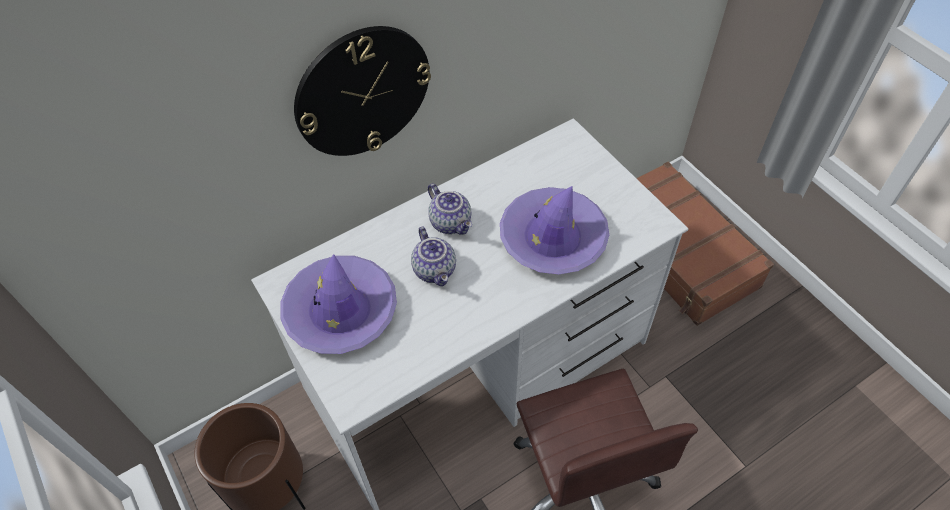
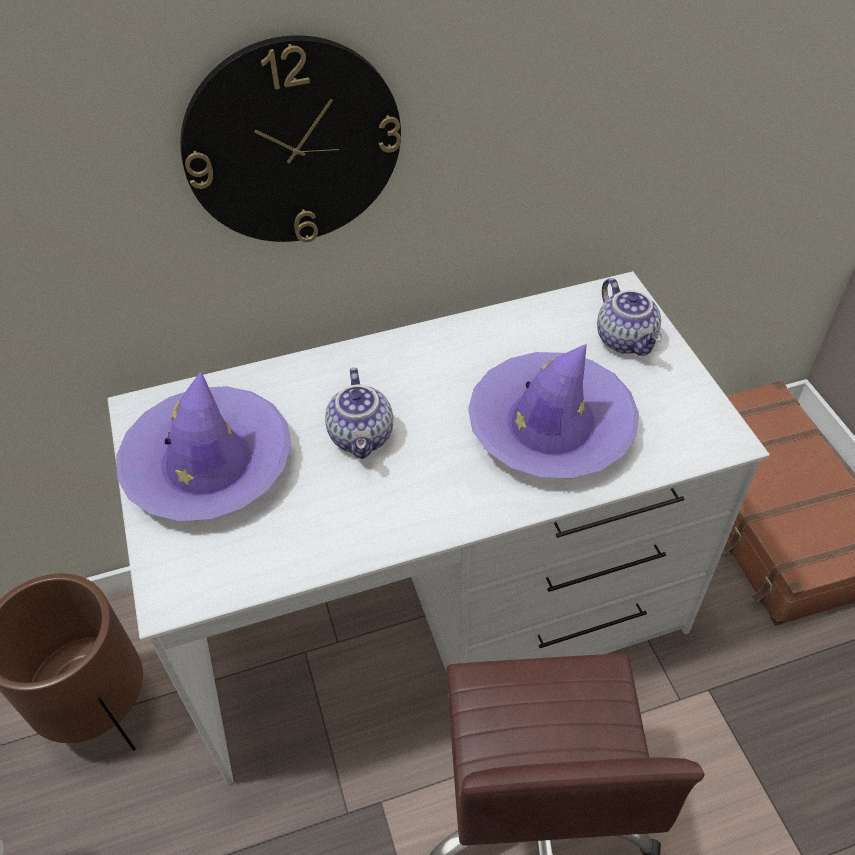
camera: 15 degrees right, 5 degrees down
teapot [428,184,472,235] -> teapot moved to [597,278,662,356]

